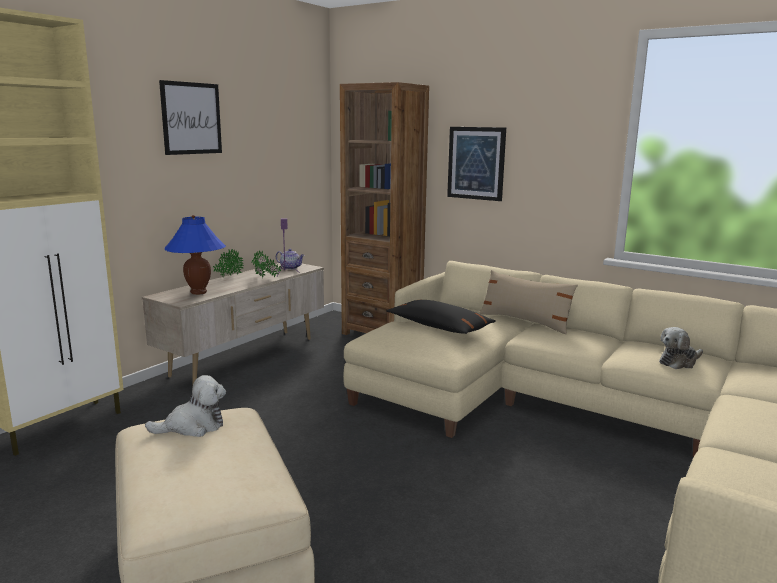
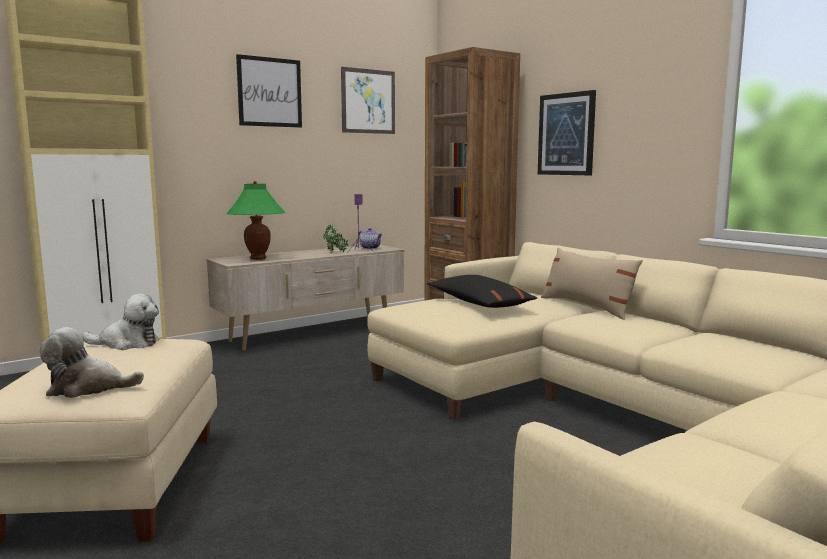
camera: 20 degrees right, 5 degrees down
blue table lamp [164,215,226,295] -> green table lamp [226,181,286,260]
potted plant [213,249,244,278] -> none
plush toy [659,327,703,369] -> plush toy moved to [40,327,144,398]
none -> picture [341,67,395,134]

